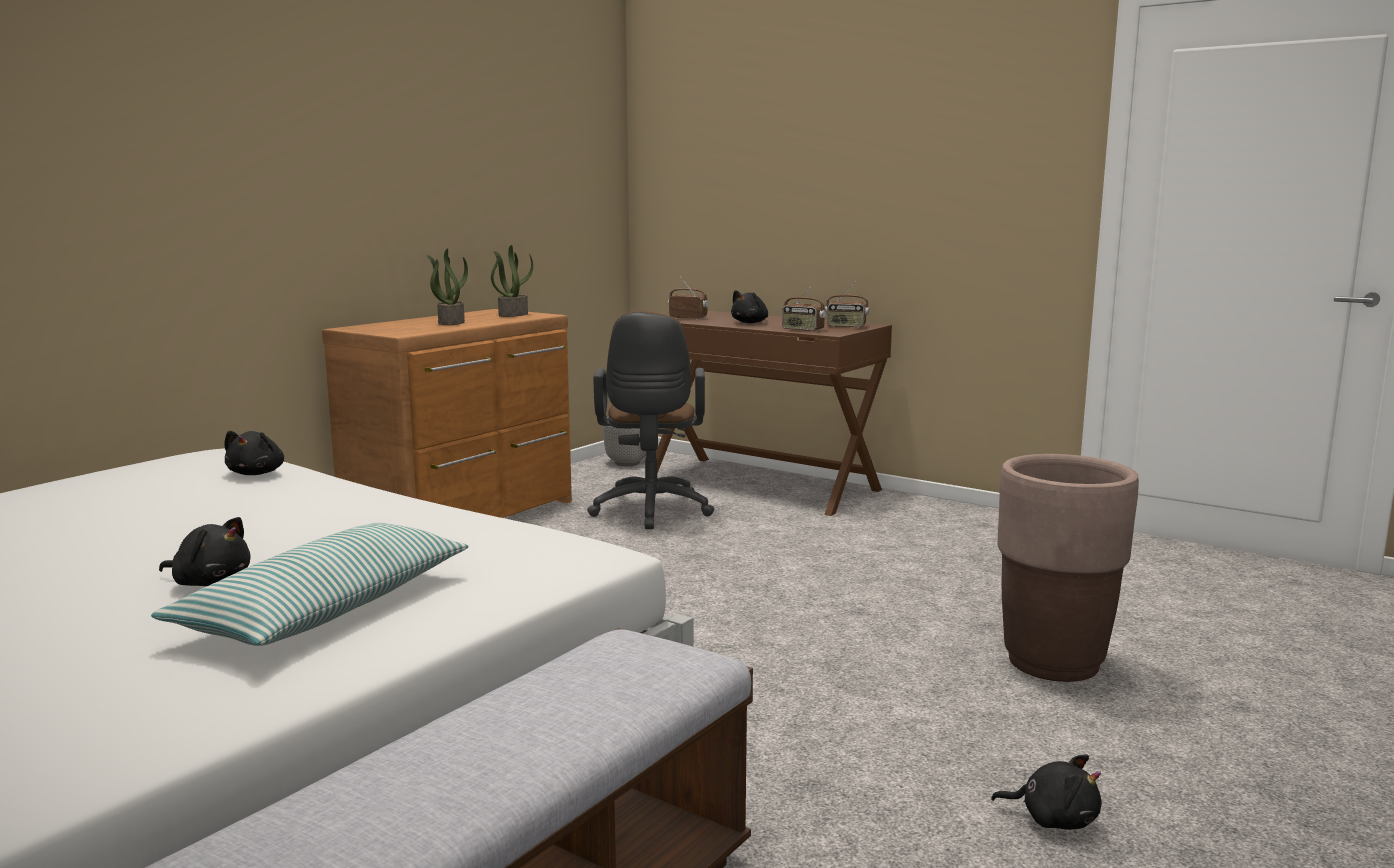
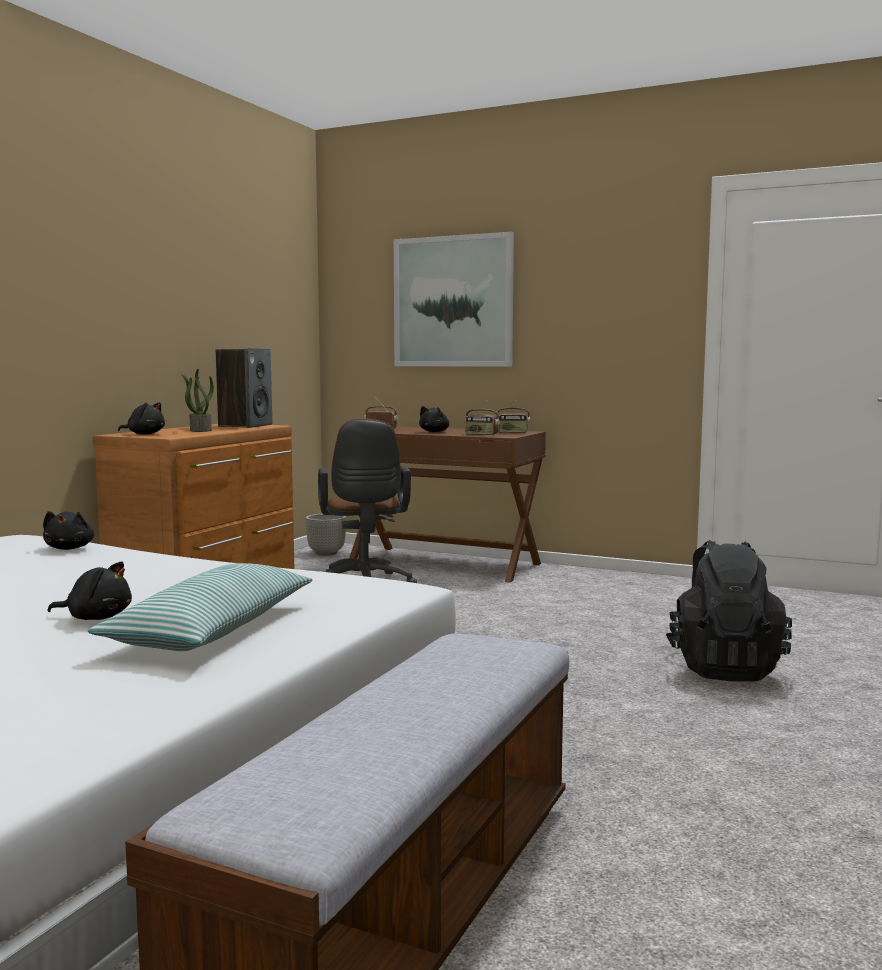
camera: 10 degrees left, 5 degrees down
potted plant [491,245,533,317] -> speaker [216,348,272,428]
black plush toy [991,754,1102,830] -> black plush toy moved to [118,402,165,435]
brown planter [997,454,1139,682] -> black backpack [666,540,792,681]
none -> picture [394,232,514,367]

